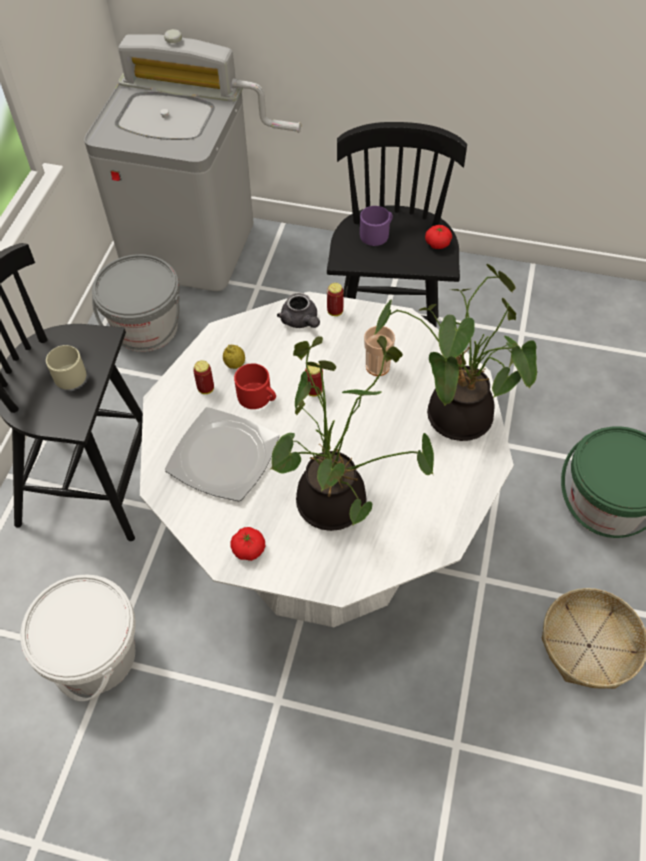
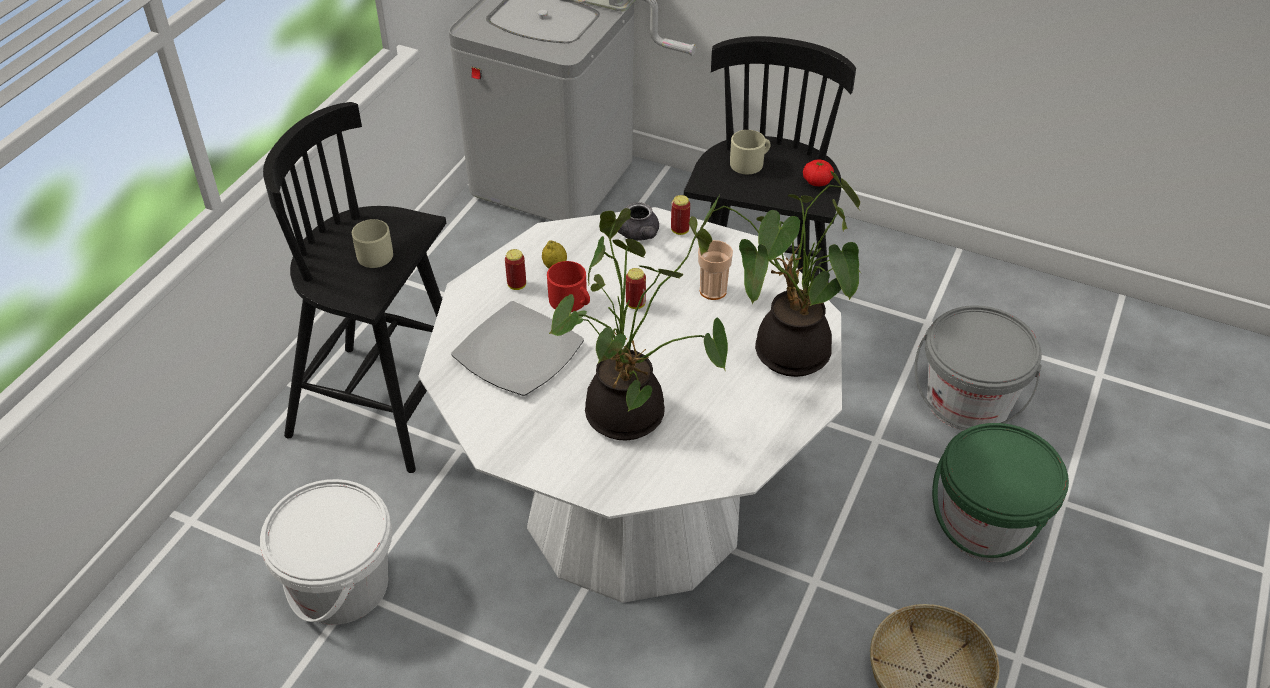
camera: 10 degrees right, 10 degrees down
grey bucket [92,254,180,352] -> grey bucket moved to [915,305,1042,431]
tomato [230,527,265,561] -> none
purple mug [360,206,393,246] -> beige mug [730,130,771,174]

